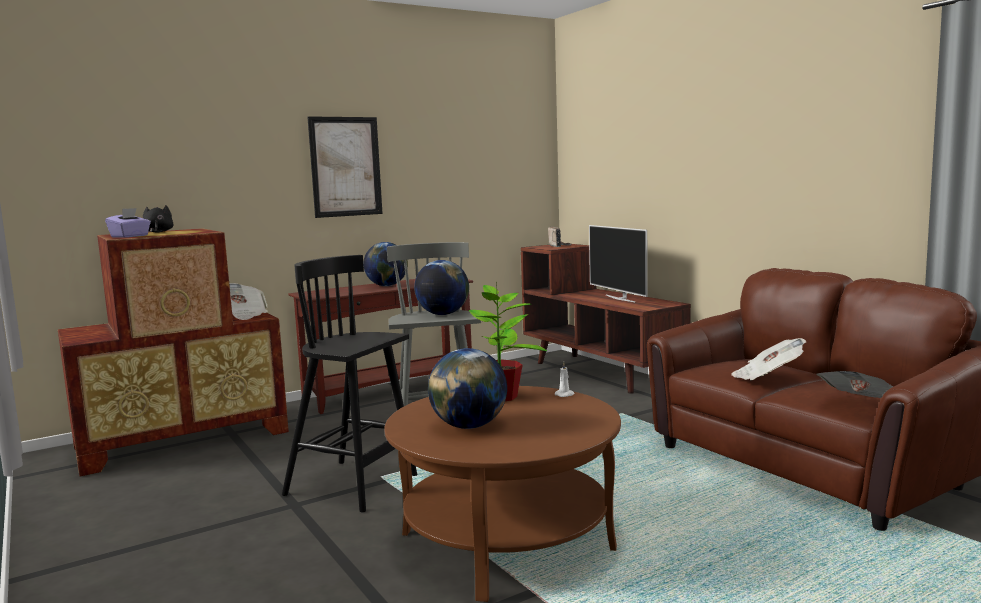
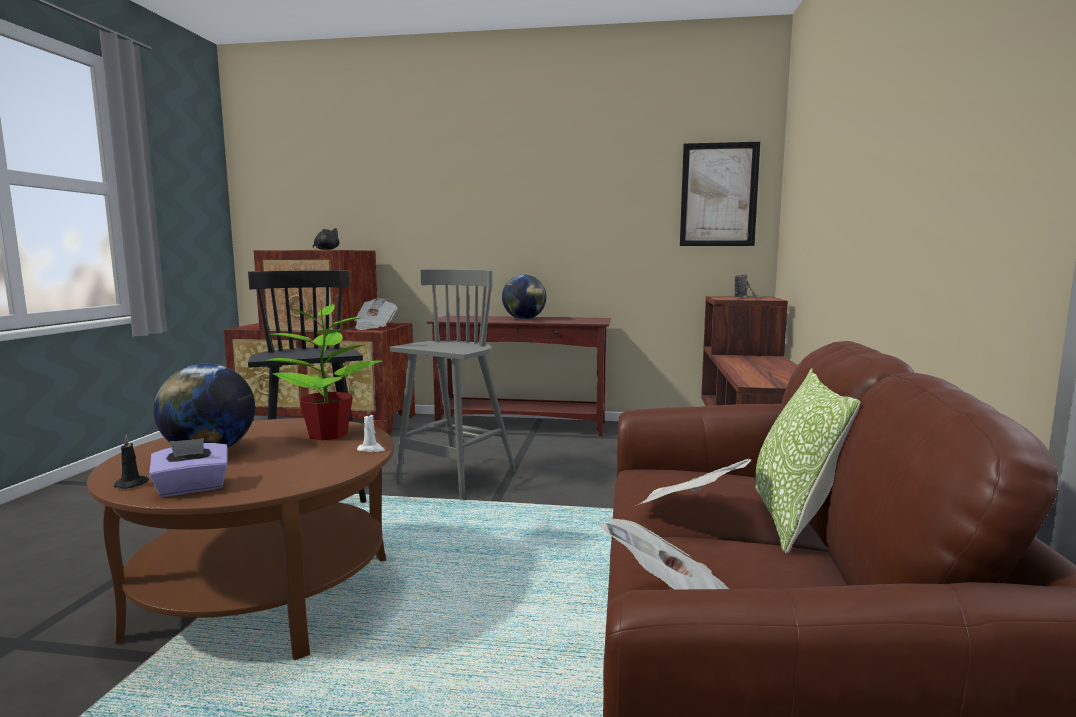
camera: 40 degrees right, 0 degrees up
purple tissue box [105,208,151,238] -> purple tissue box moved to [149,438,228,497]
picture [307,116,383,218] -> picture moved to [680,142,760,246]
globe [414,260,469,315] -> none
television [589,225,648,302] -> none
none -> black candle [114,435,149,489]
none -> pillow [755,368,860,554]

